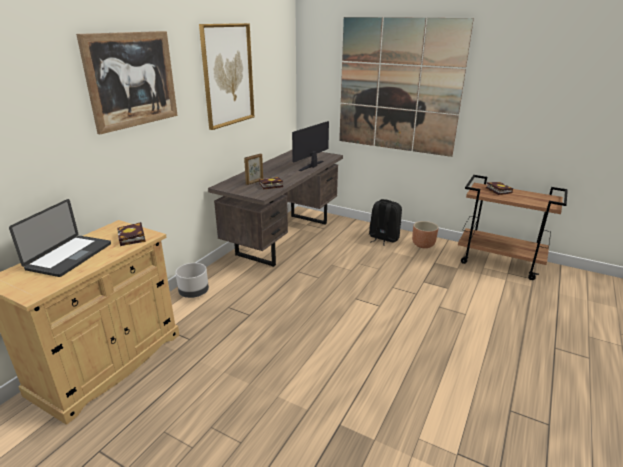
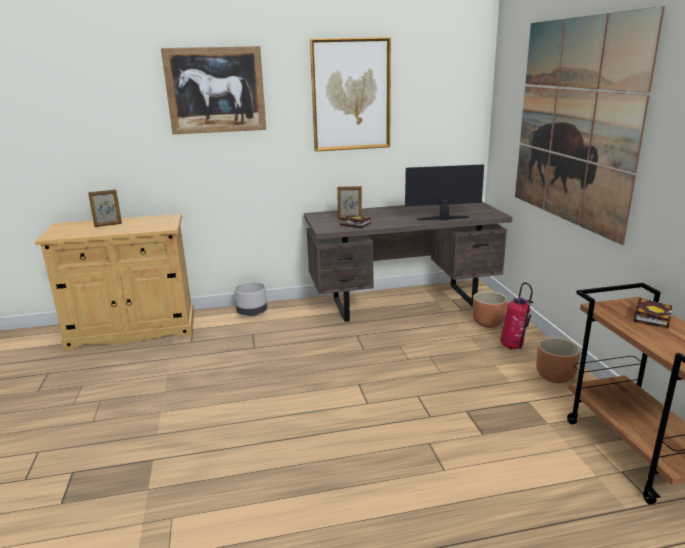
camera: 50 degrees right, 5 degrees down
laptop [9,199,111,277] -> picture frame [88,189,122,227]
book [117,222,146,246] -> none
black backpack [369,199,402,246] -> fire extinguisher [500,282,533,349]
none -> brown planter [473,291,507,328]

